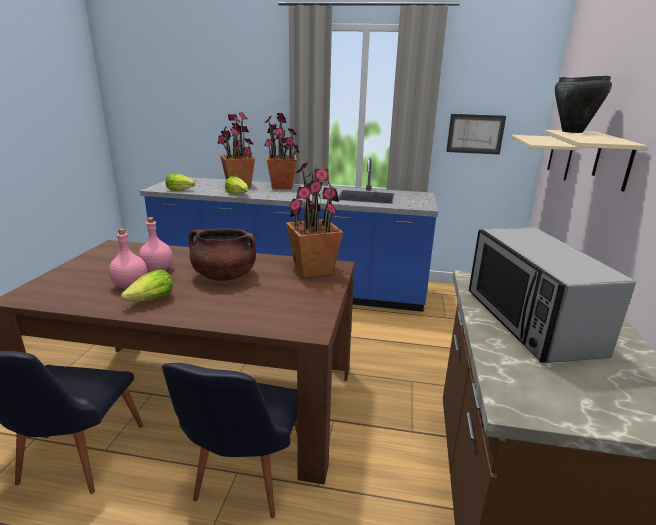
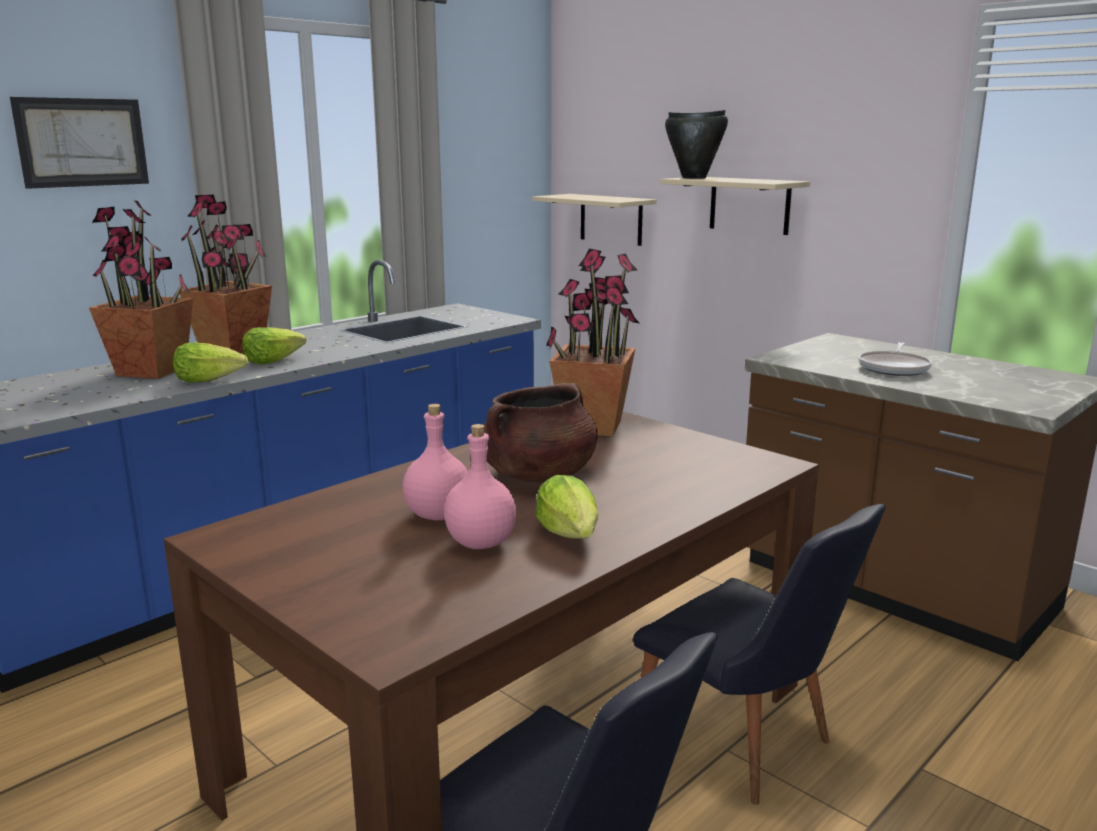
camera: 55 degrees left, 5 degrees down
lettuce [166,173,196,191] -> lettuce moved to [242,327,306,365]
picture [446,114,506,155] -> picture moved to [10,97,149,189]
microwave [469,228,636,363] -> frying pan [858,342,932,376]

